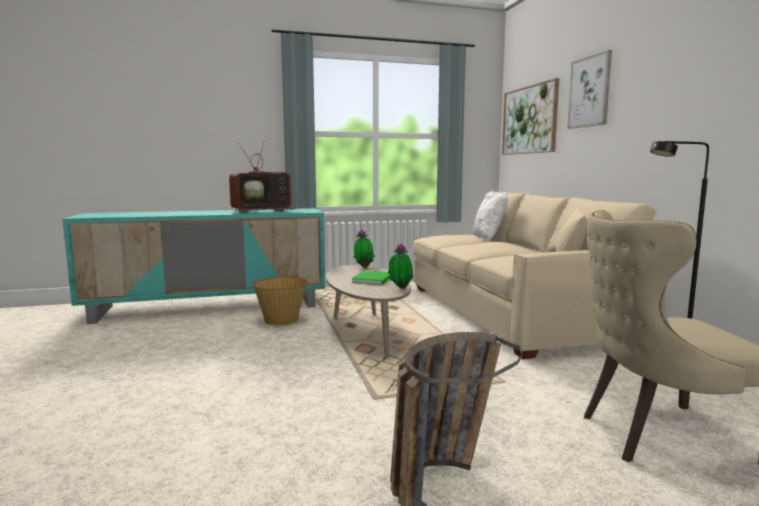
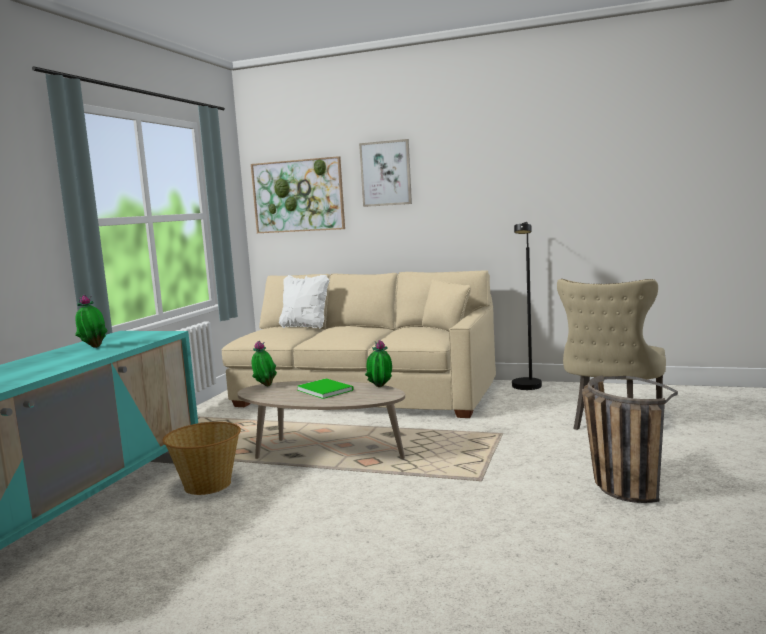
camera: 55 degrees left, 0 degrees up
television [229,140,294,213] -> potted plant [75,294,108,348]

